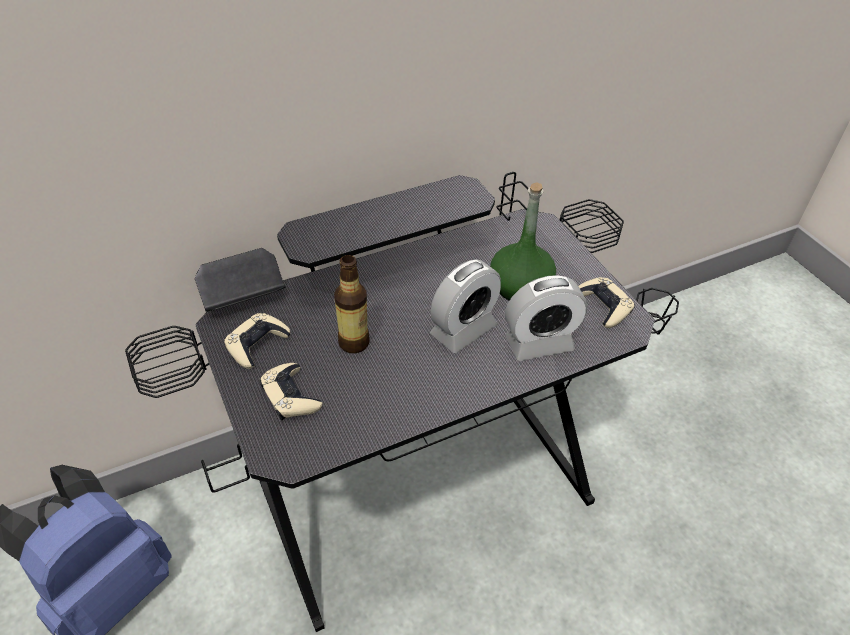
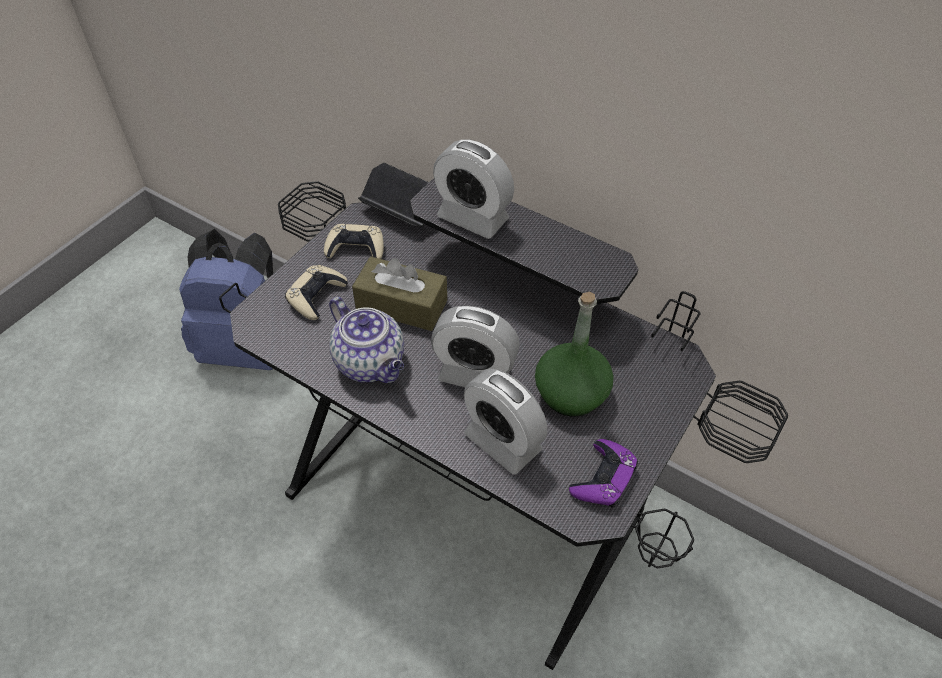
camera: 60 degrees right, 5 degrees up
bottle [334,255,370,353] -> brown tissue box [352,256,447,331]
beige game controller [579,277,635,328] -> purple game controller [569,439,638,508]
none -> teapot [329,297,404,383]
none -> alarm clock [433,140,514,239]

